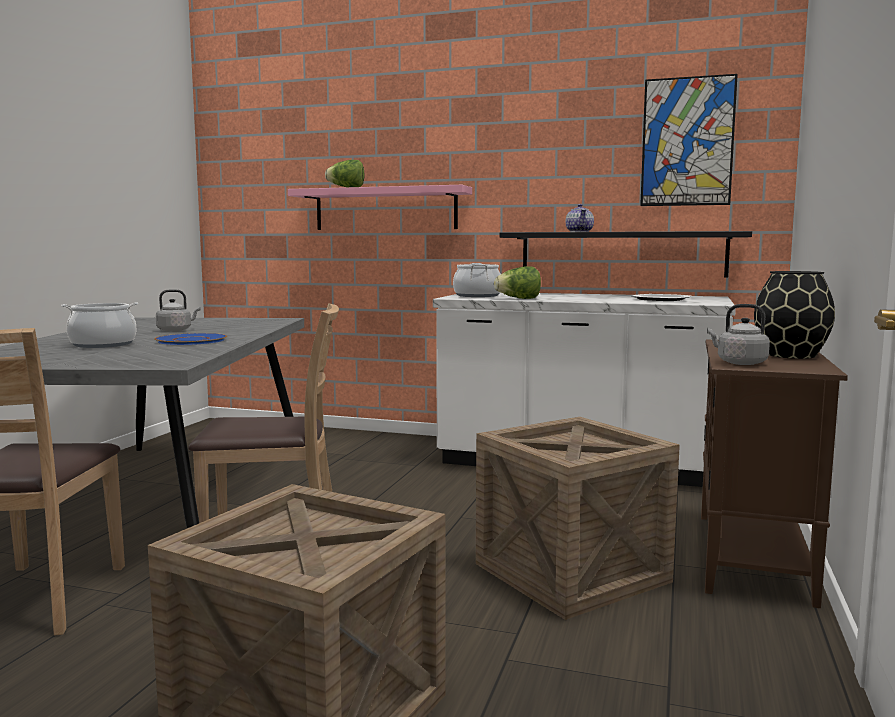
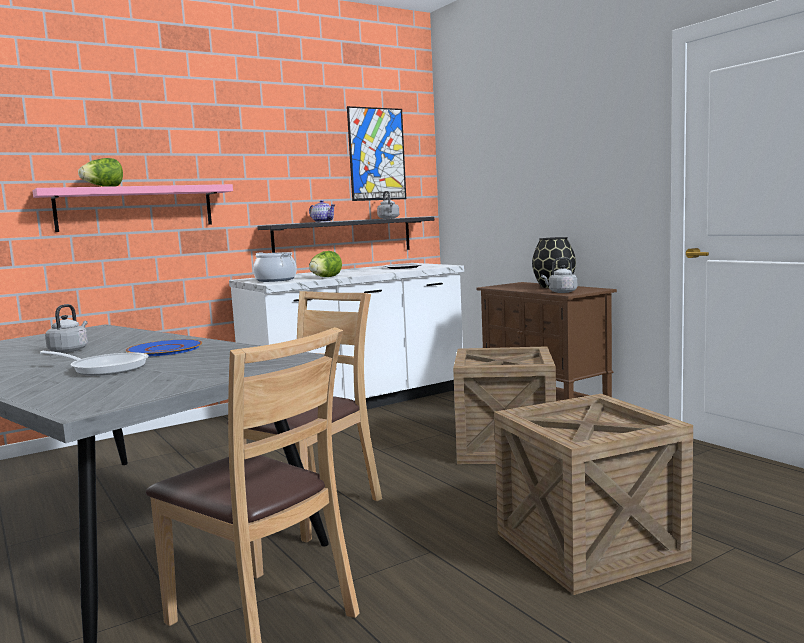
camera: 50 degrees left, 0 degrees up
cooking pot [61,302,138,348] -> frying pan [40,351,149,376]
none -> grey kettle [377,191,399,219]

